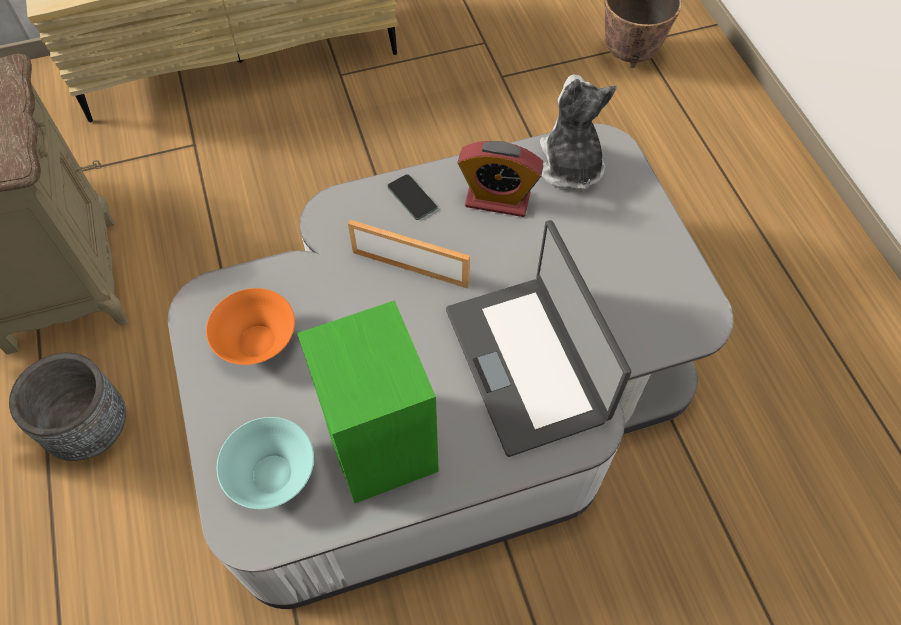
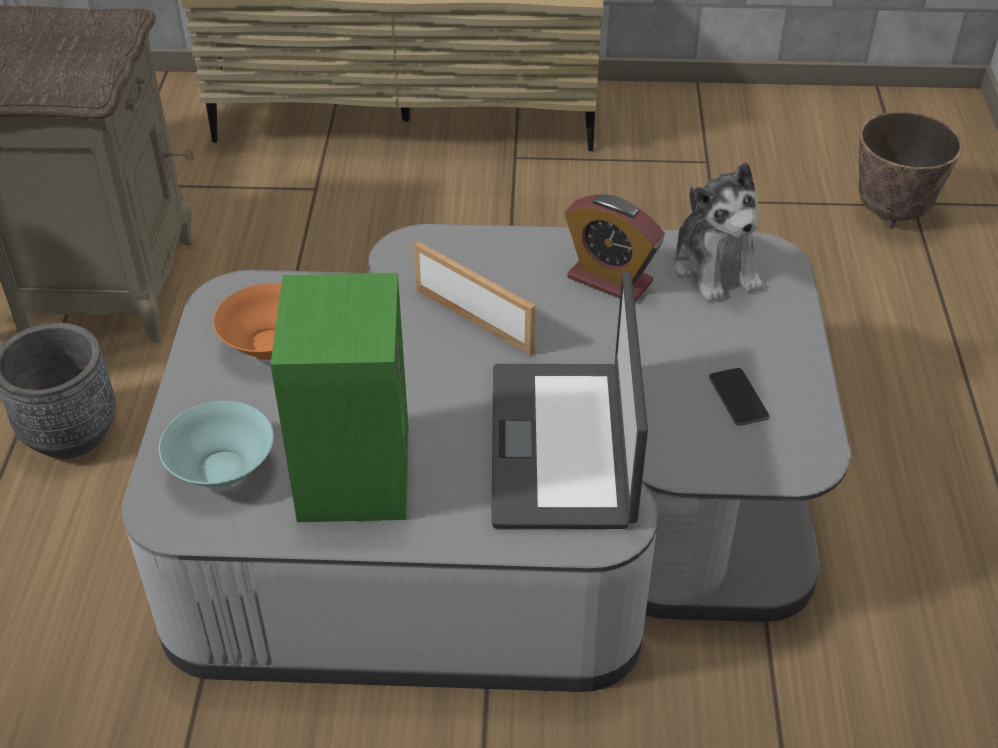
camera: 20 degrees right, 15 degrees down
phone [387,174,437,220] -> phone moved to [709,368,770,426]
plush toy [540,74,617,190] -> plush toy turned 150 degrees clockwise [672,162,763,302]

